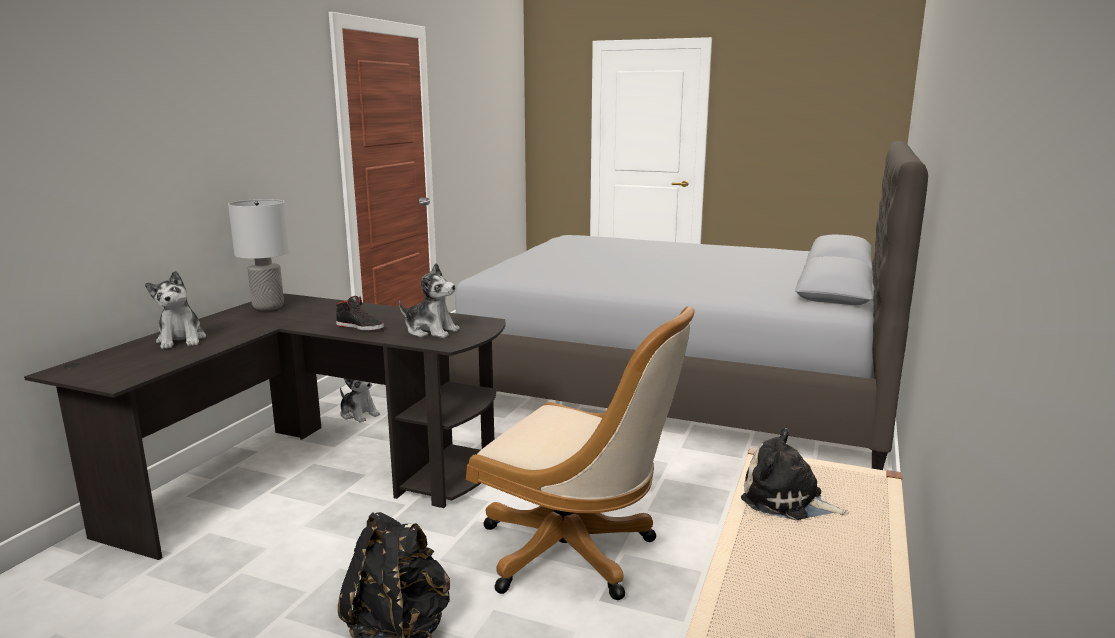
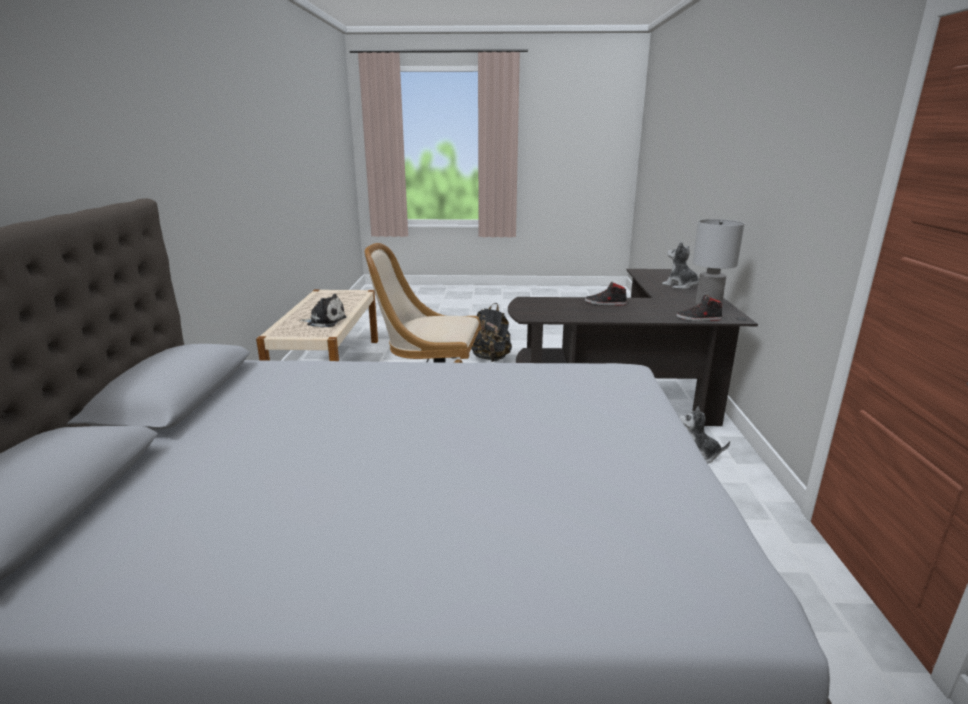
camera: 160 degrees right, 5 degrees up
plush toy [399,263,460,338] -> none
none -> black shoe [676,295,723,321]

